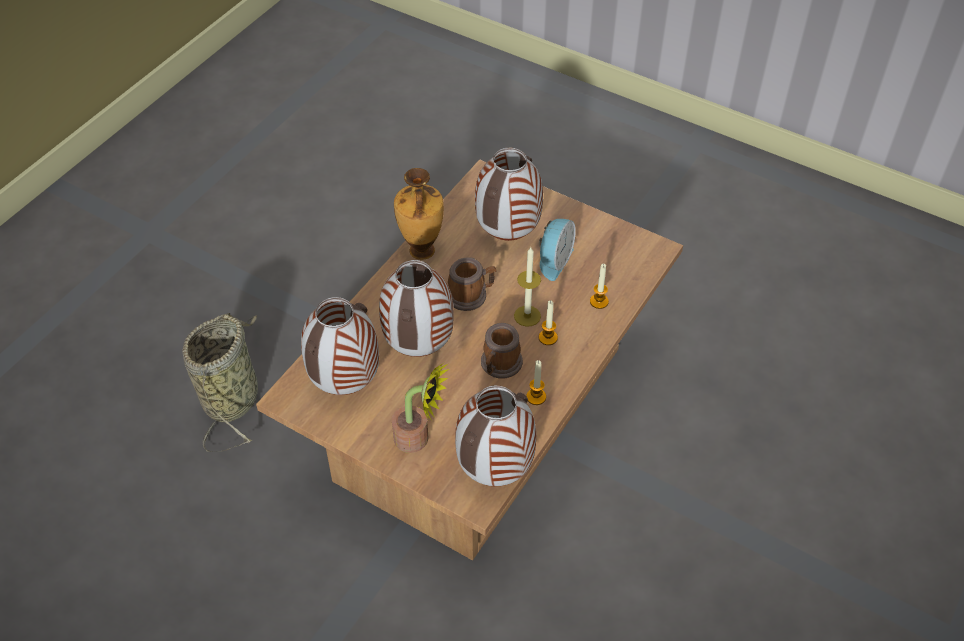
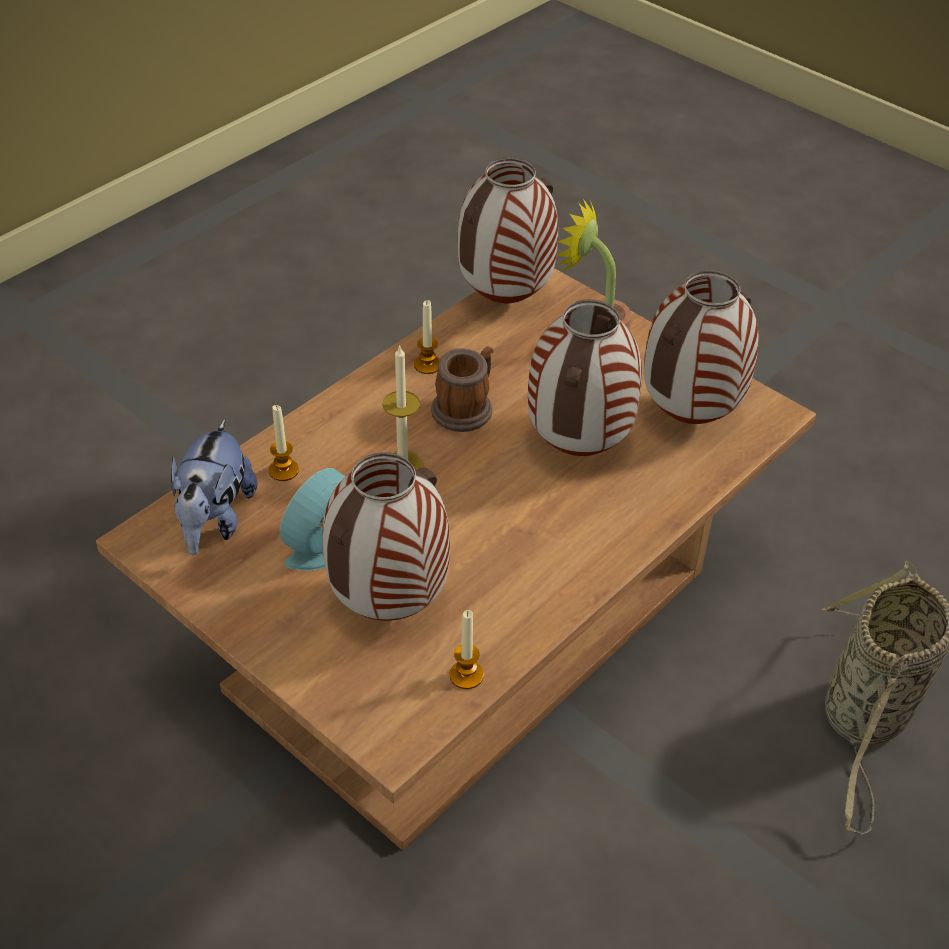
camera: 170 degrees left, 5 degrees down
vase [394,168,444,260] -> none
mug [448,257,497,311] -> none
candle [539,301,558,345] -> candle moved to [450,610,484,689]
none -> plush toy [171,419,257,556]

